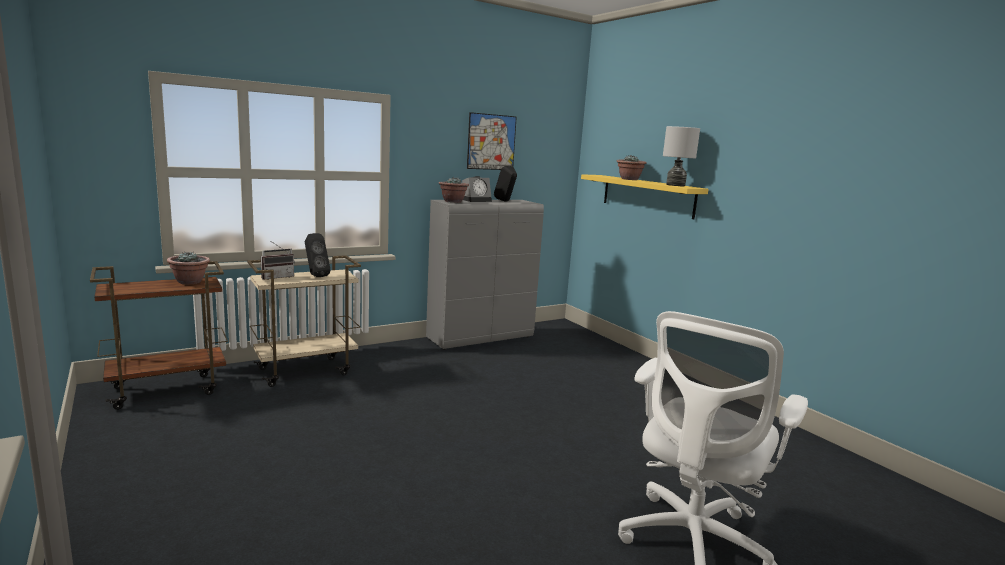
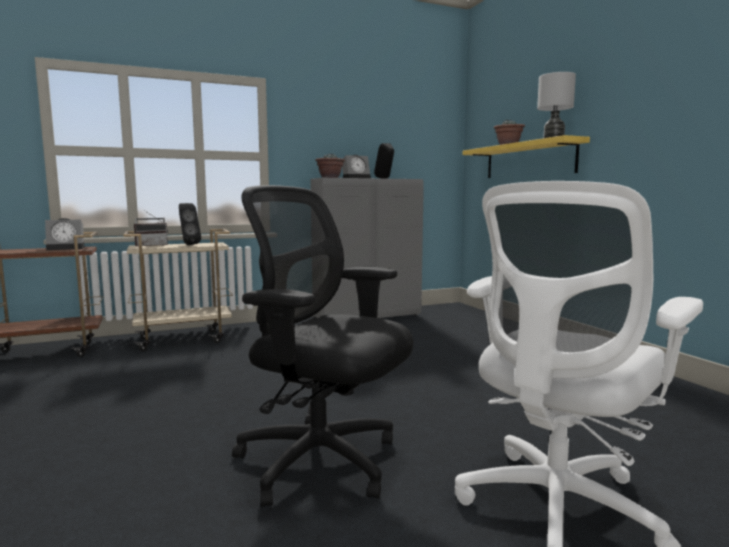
camera: 10 degrees right, 5 degrees down
potted plant [167,252,210,284] -> alarm clock [45,218,85,250]
picture [467,112,517,170] -> none
none -> black office chair [232,185,413,507]

